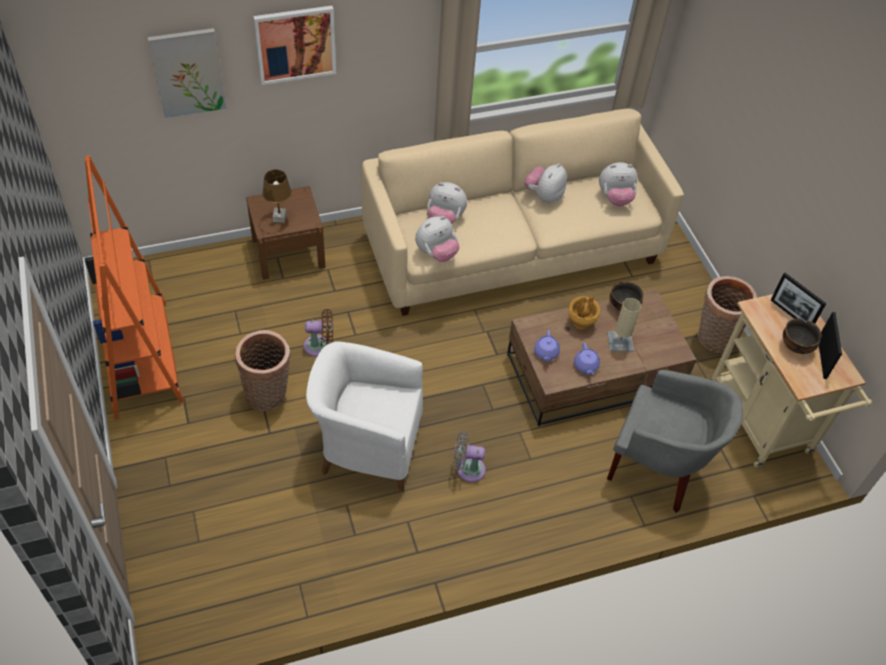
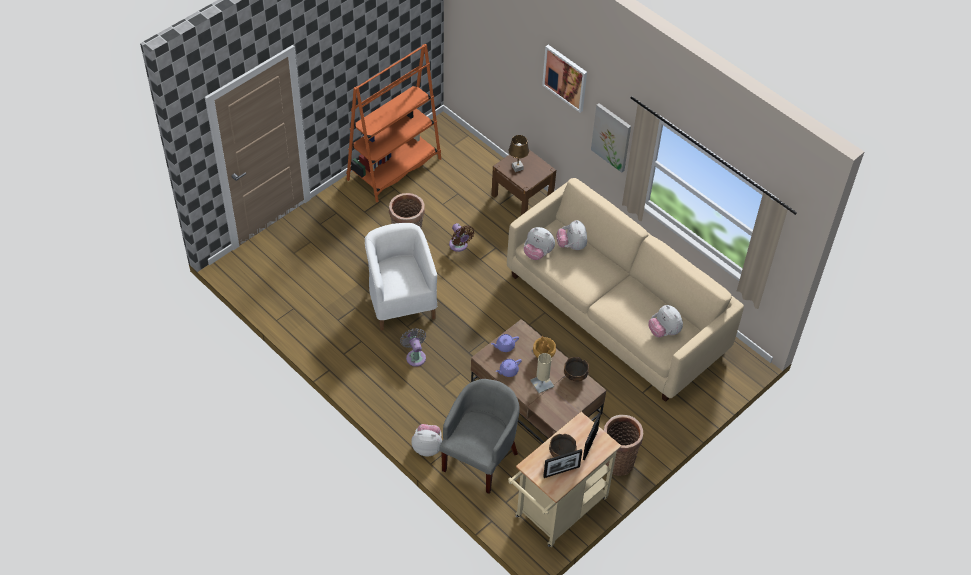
camera: 65 degrees right, 0 degrees up
picture [148,28,226,118] -> picture moved to [591,103,631,173]
plush toy [524,163,567,203] -> plush toy moved to [411,424,442,456]
grey armchair [607,370,743,513] -> grey armchair turned 150 degrees counterclockwise [440,379,520,494]

